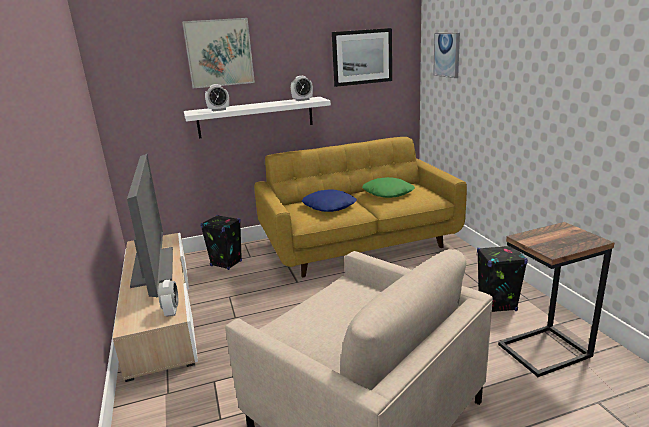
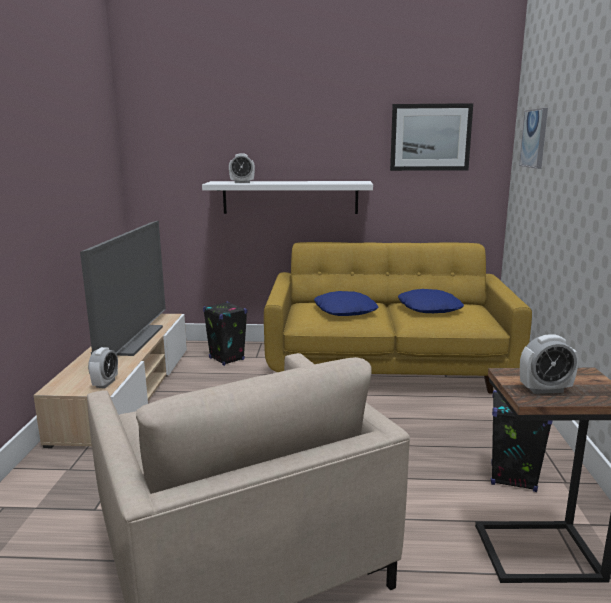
camera: 20 degrees right, 5 degrees down
picture [182,18,255,88] -> none
alarm clock [291,76,313,101] -> alarm clock moved to [520,334,578,394]
green pillow [362,177,415,198] -> blue pillow [398,289,464,313]

